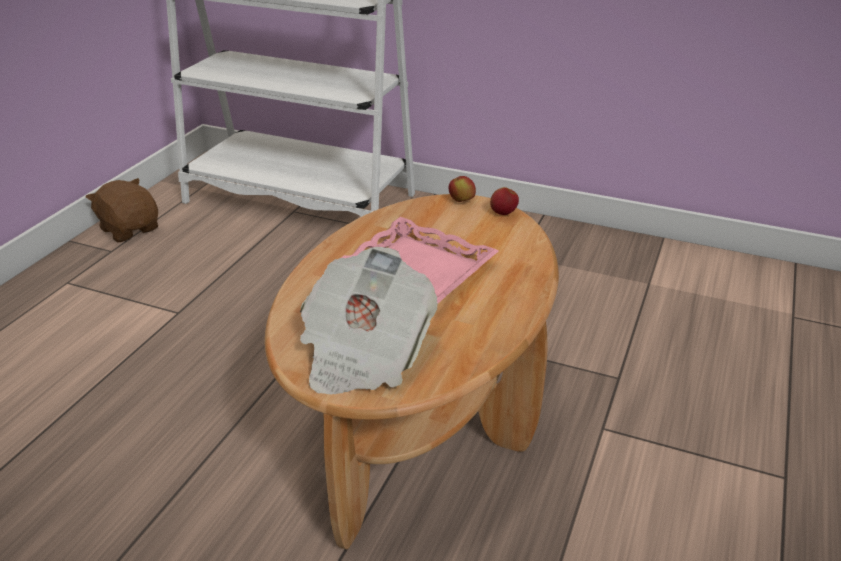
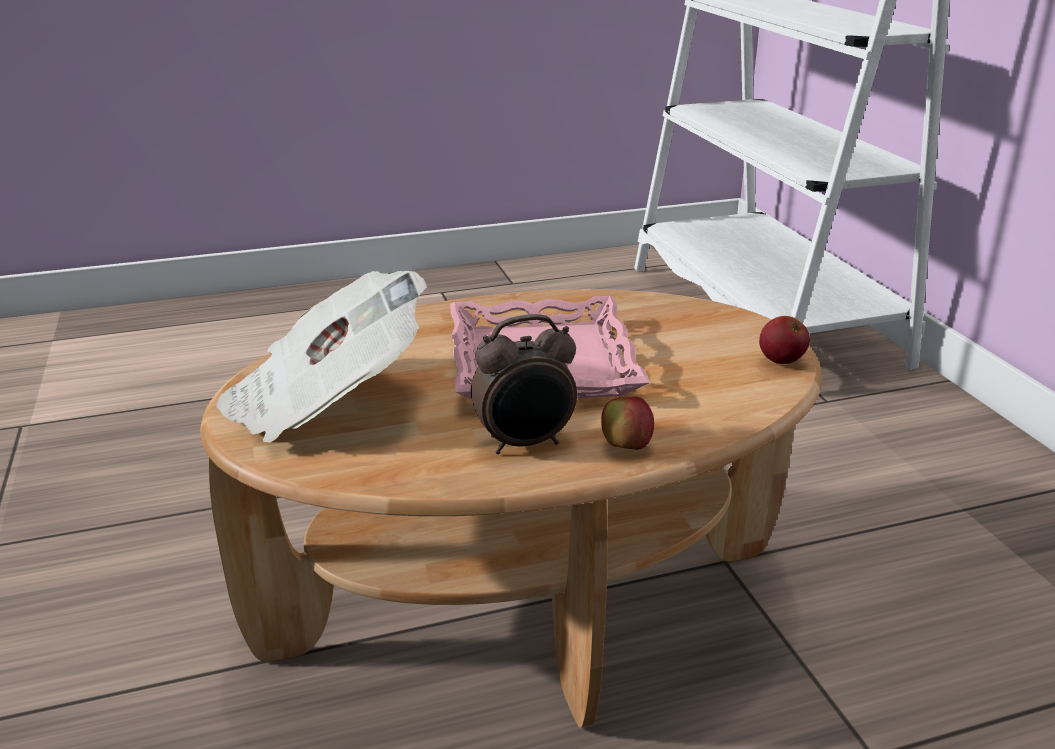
camera: 50 degrees right, 5 degrees down
brown plush toy [86,178,158,243] -> none
apple [449,176,476,202] -> apple moved to [601,396,654,450]
none -> alarm clock [471,314,577,454]

